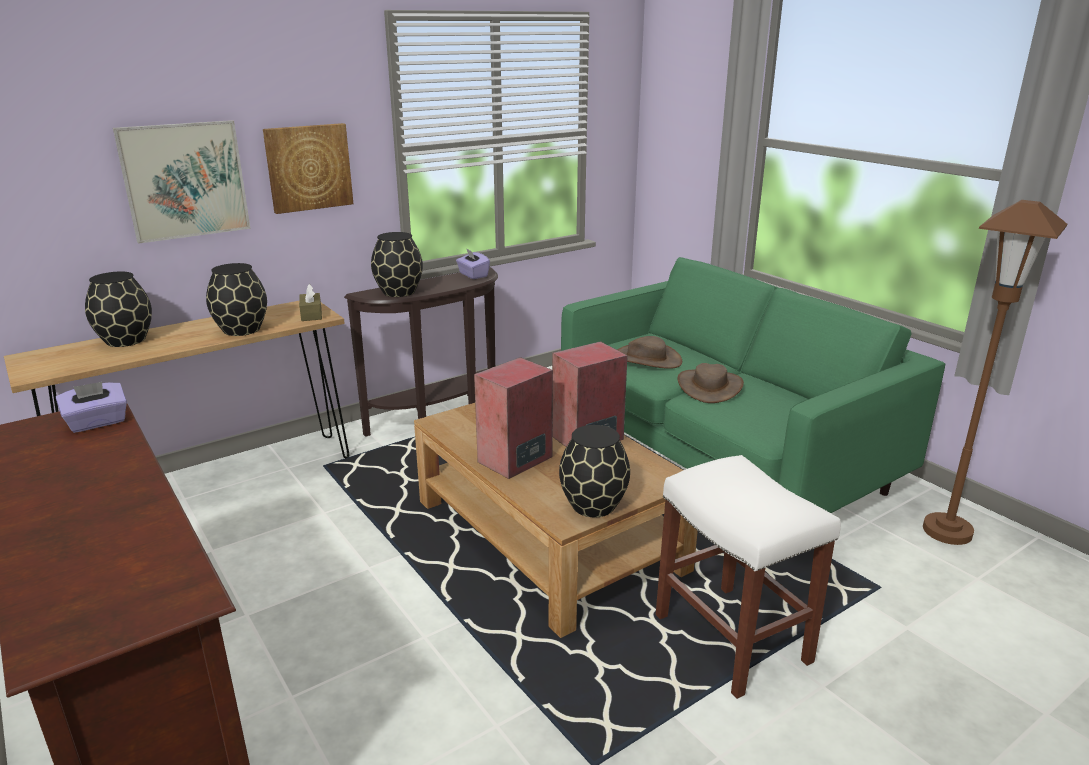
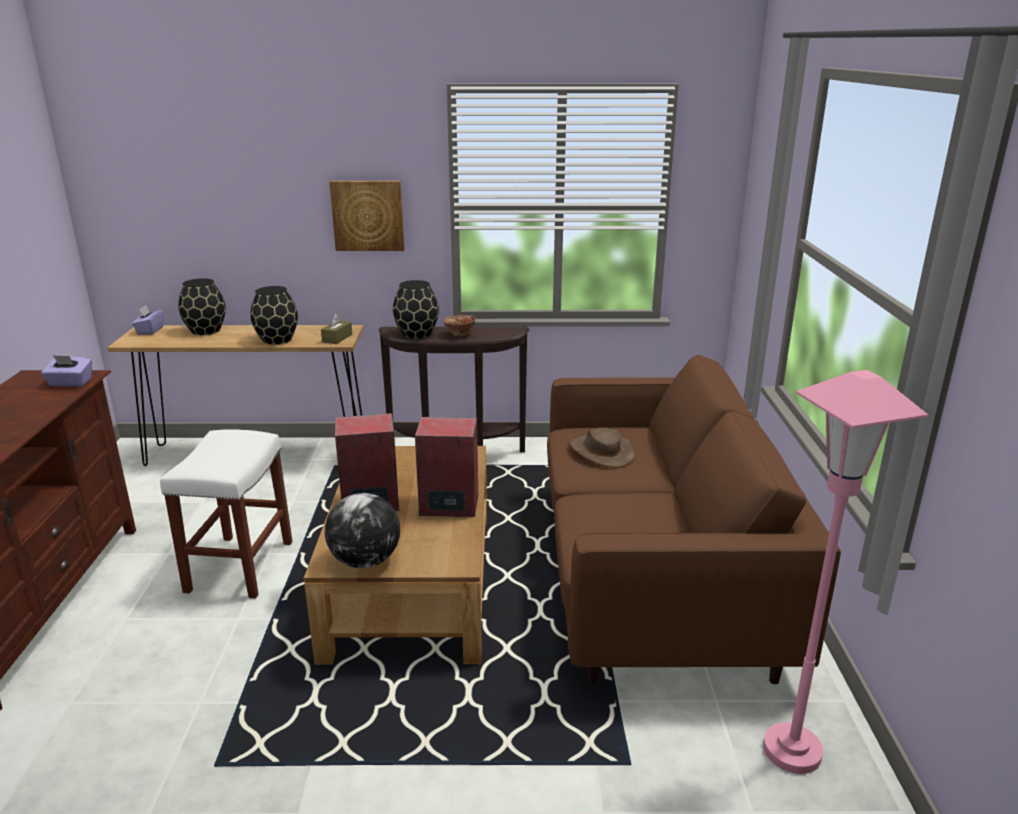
camera: 35 degrees right, 0 degrees up
picture [113,120,251,244] -> none
purple tissue box [456,248,490,279] -> purple tissue box moved to [132,305,164,335]
black vase [559,425,630,517] -> globe [325,493,400,568]
green sofa [561,257,945,513] -> brown sofa [547,355,841,685]
white stool [656,455,841,699] -> white stool moved to [160,429,292,599]
brown hat [678,363,744,403] -> none
brown floor lamp [923,200,1067,545] -> pink floor lamp [763,370,928,774]
none -> bowl [443,315,476,337]

